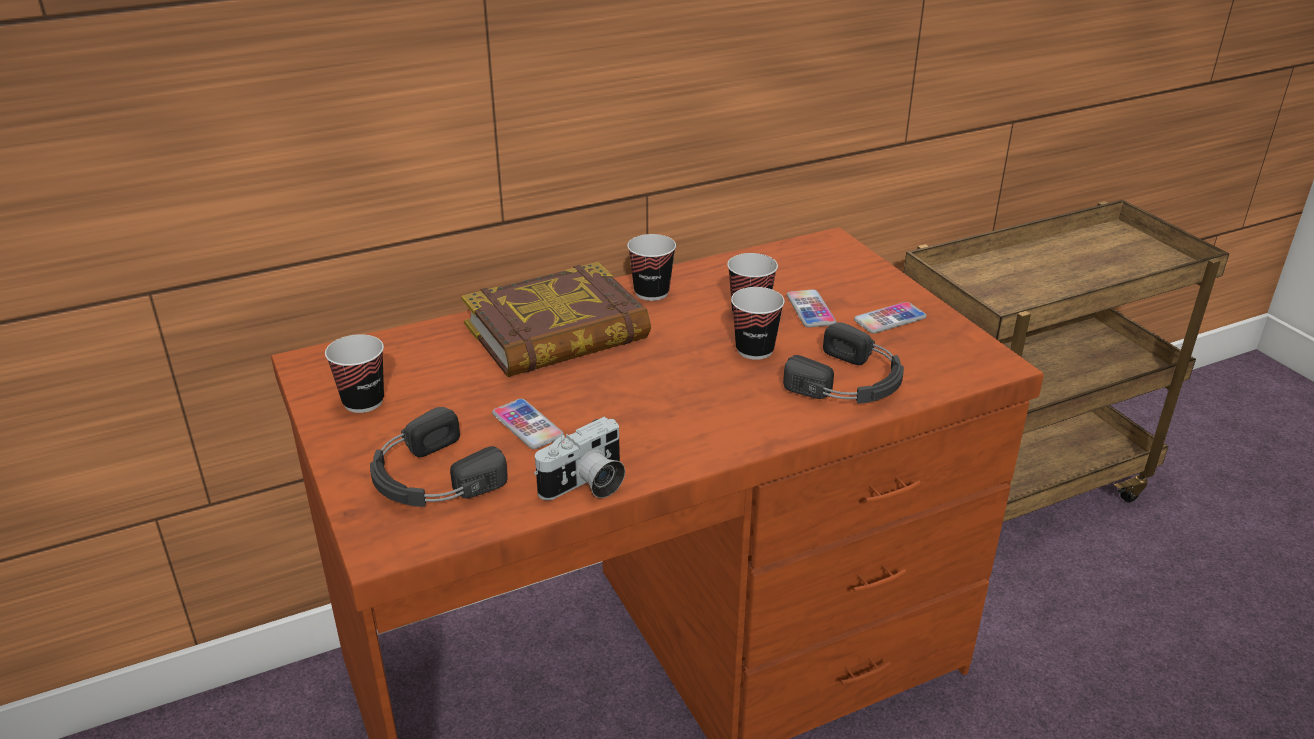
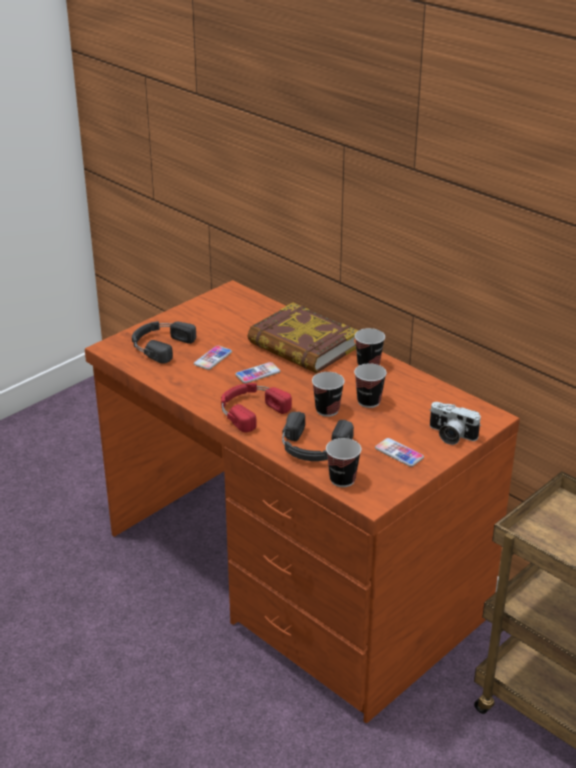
camera: 70 degrees right, 0 degrees up
cup [325,334,384,413] -> cup moved to [326,438,362,487]
camera [534,417,625,500] -> camera moved to [429,402,481,445]
phone [787,289,836,328] -> phone moved to [235,362,280,383]
none -> red headphones [221,383,292,433]

